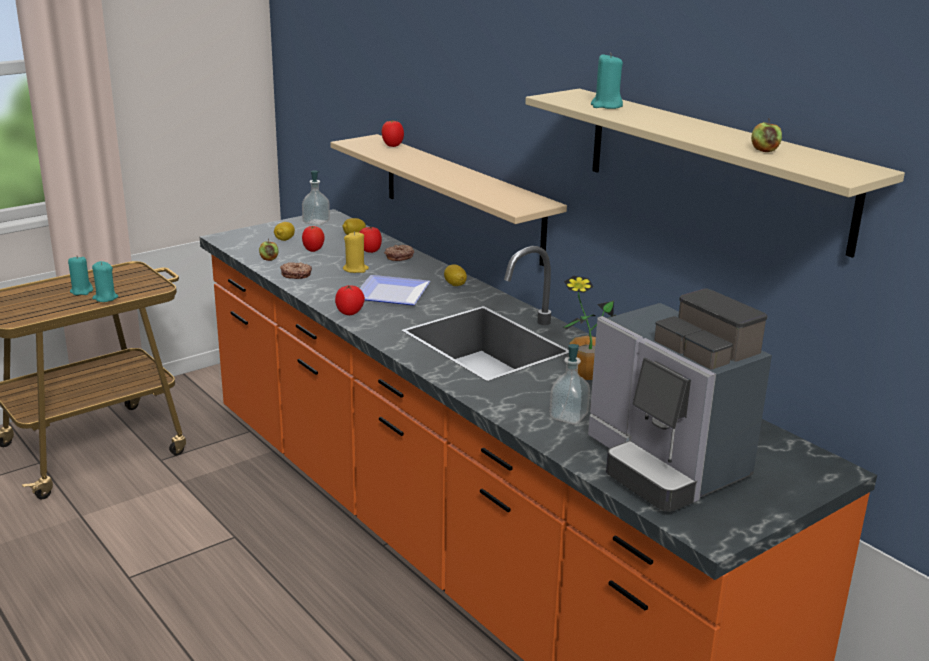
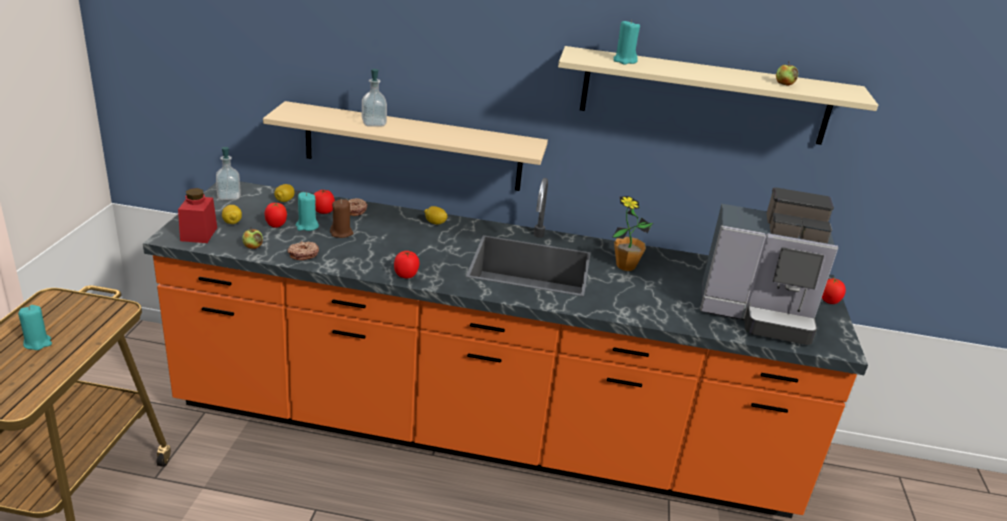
camera: 45 degrees left, 5 degrees up
turquoise candle [92,261,118,302] -> turquoise candle moved to [296,192,319,231]
yellow candle [343,231,369,273] -> brown candle [330,199,353,238]
plate [360,275,430,305] -> none
tomato [382,120,404,147] -> tomato moved to [822,278,846,304]
soap dispenser [550,344,590,425] -> soap dispenser moved to [362,69,387,126]
none -> red jar [178,188,217,243]

